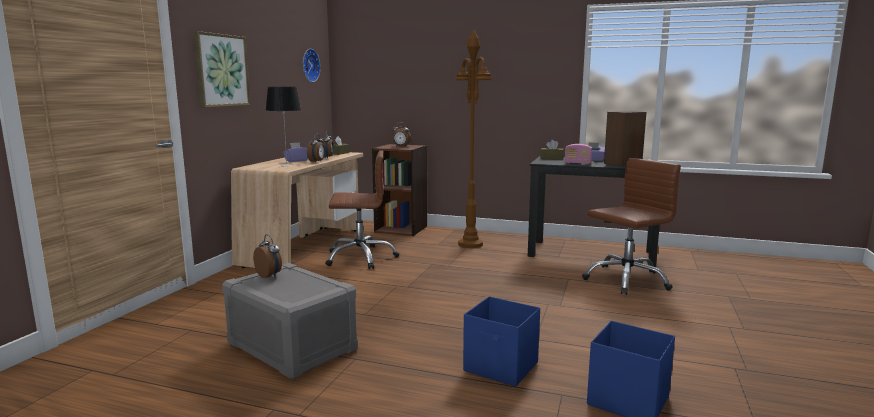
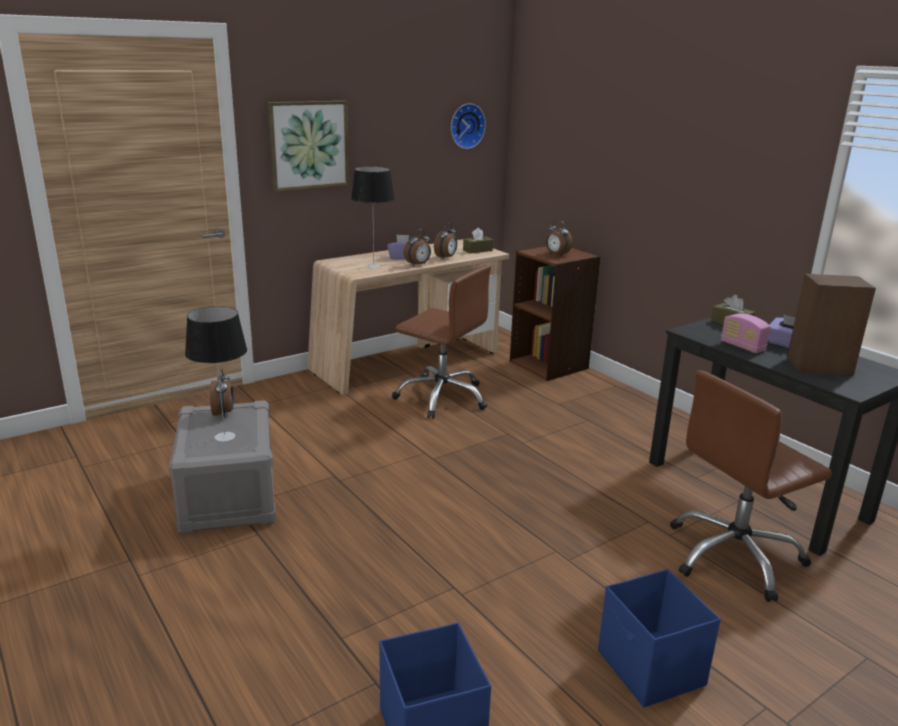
camera: 35 degrees right, 10 degrees up
brown floor lamp [455,29,492,248] -> none
blue storage box [463,296,540,387] -> blue storage box moved to [598,569,721,707]
brown office chair [582,158,681,295] -> brown office chair turned 150 degrees clockwise [670,370,832,602]
none -> table lamp [185,306,247,442]

